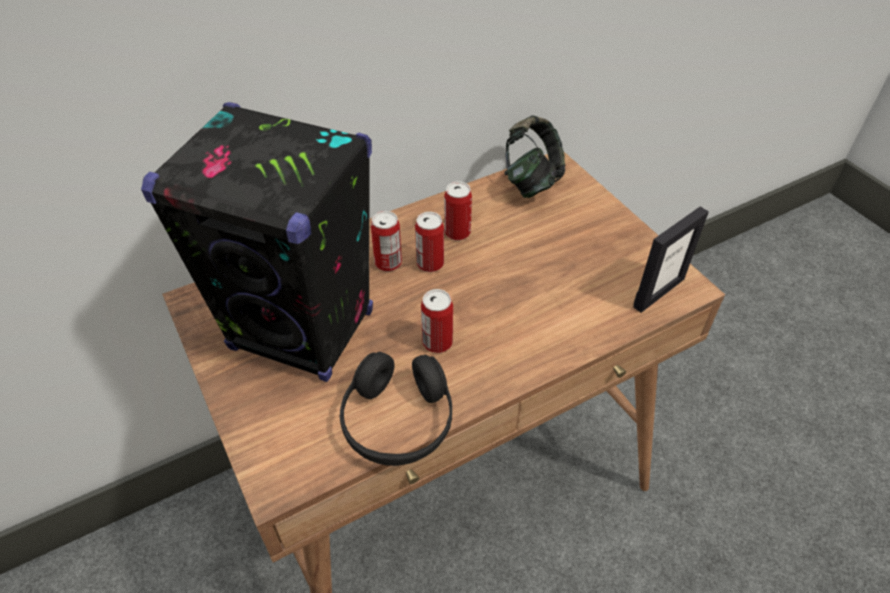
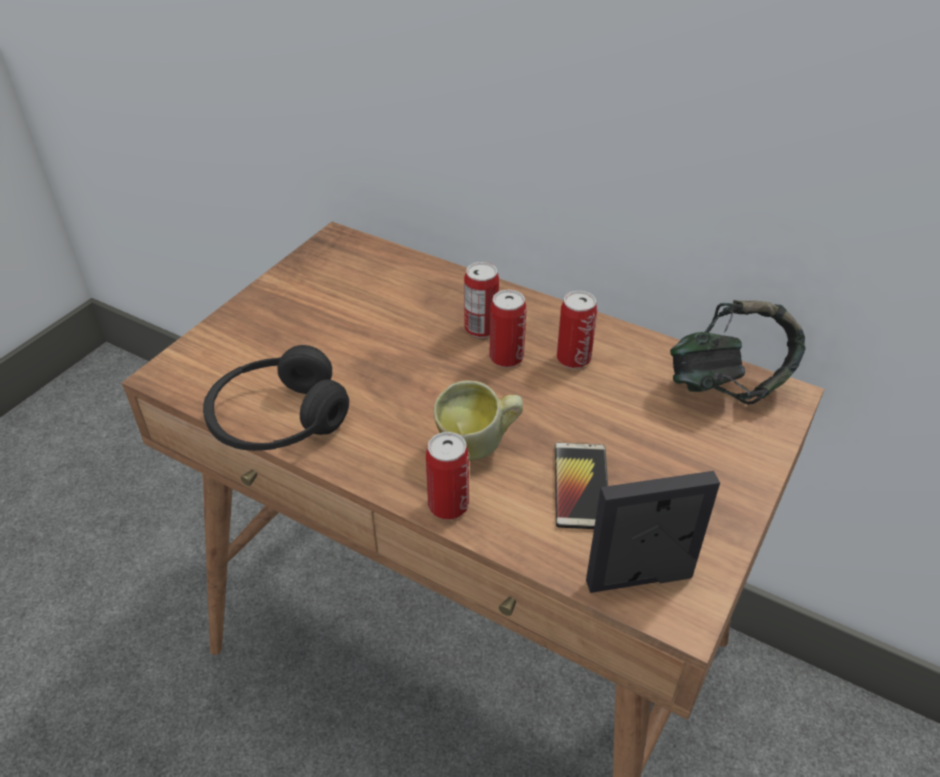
camera: 60 degrees right, 5 degrees down
black speaker [141,102,373,382] -> none
can [421,289,453,353] -> can moved to [426,432,469,520]
picture frame [633,206,709,313] -> picture frame turned 150 degrees clockwise [586,471,720,593]
none -> mug [434,380,523,461]
none -> phone [555,442,608,529]

